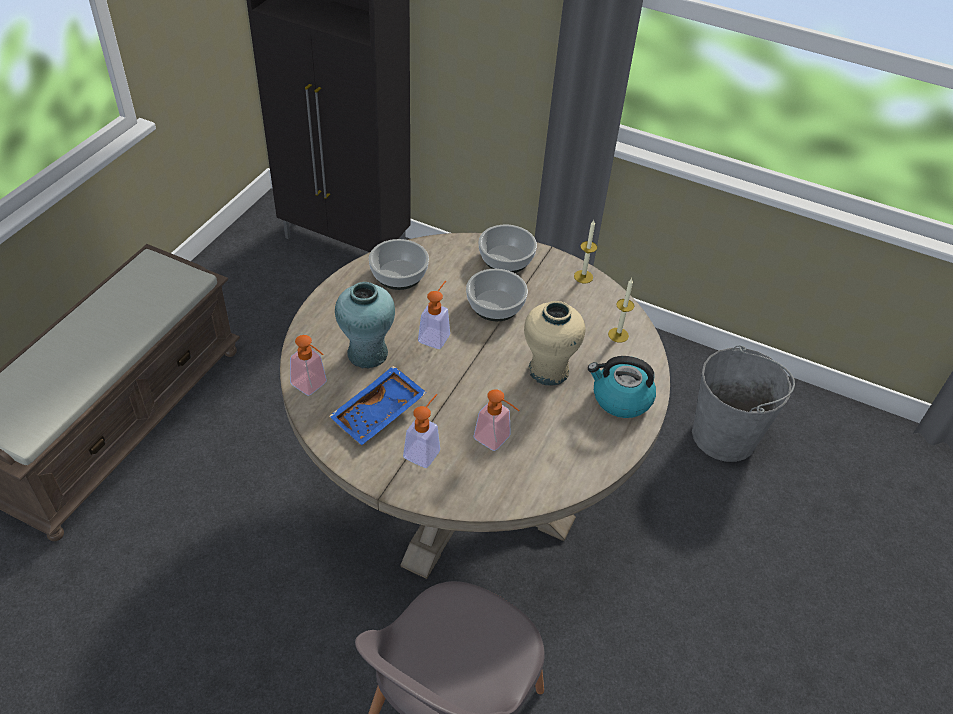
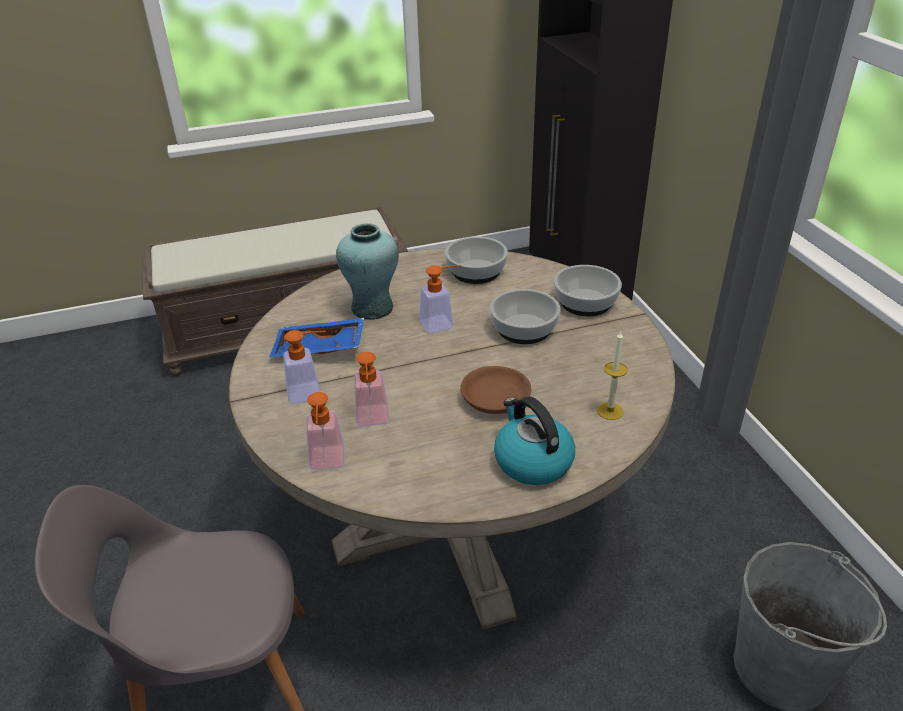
camera: 50 degrees right, 10 degrees down
soap dispenser [290,335,327,396] -> soap dispenser moved to [306,392,345,470]
beige vase [524,301,586,386] -> brown bowl [461,366,531,414]
candle [574,220,597,283] -> none

